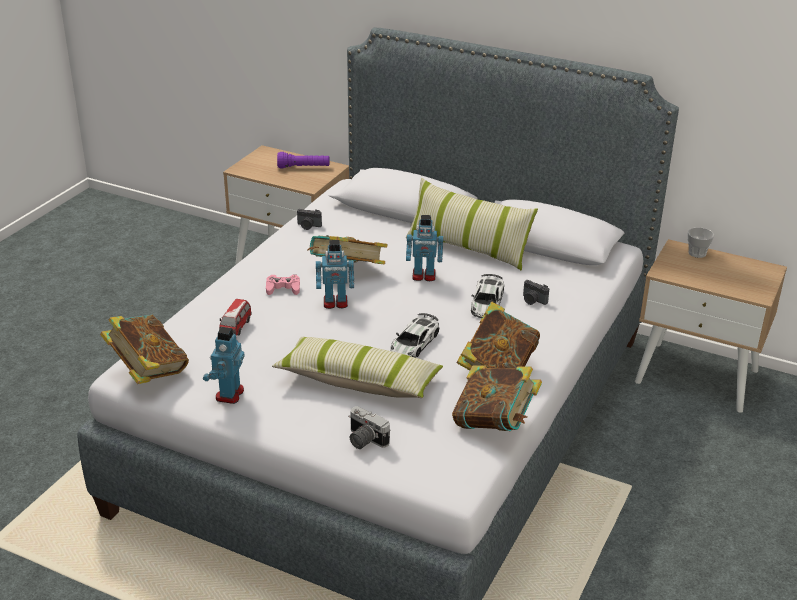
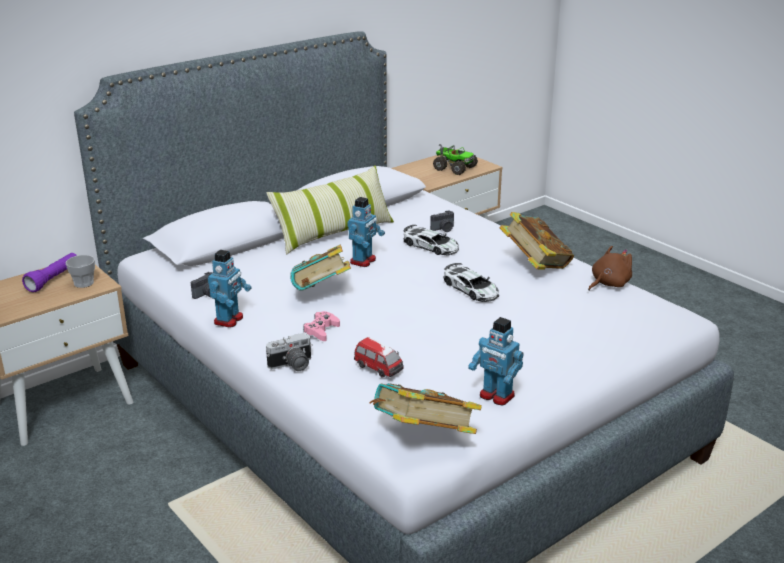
camera: 65 degrees left, 5 degrees down
pillow [272,337,443,398] -> none
toy robot [316,240,354,309] -> toy robot moved to [208,250,252,328]
camera [348,406,390,449] -> camera moved to [266,333,313,371]
book [452,365,542,431] -> brown plush toy [588,246,632,291]
cup [688,227,714,258] -> cup moved to [65,255,95,288]
none -> toy truck [433,144,478,175]

